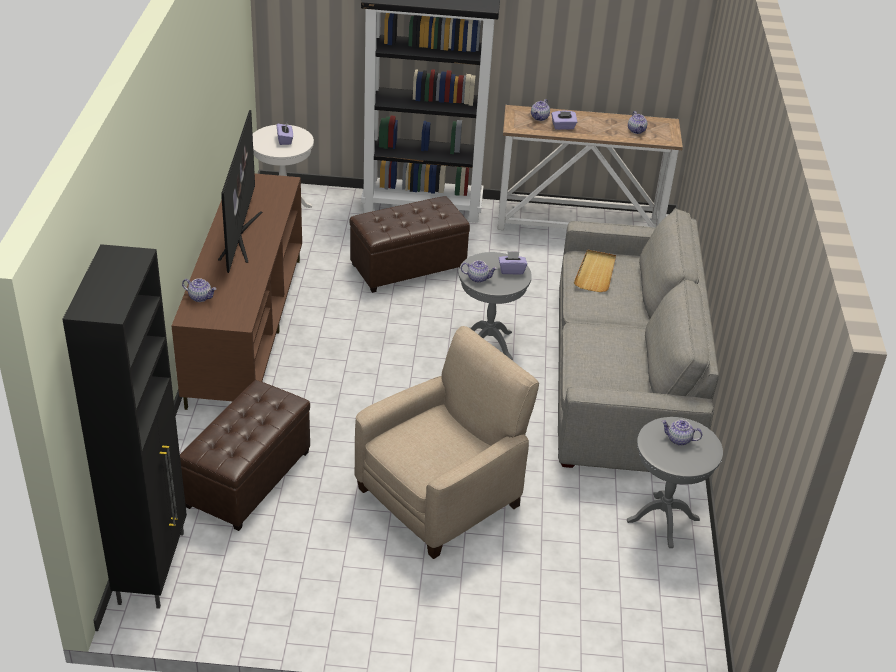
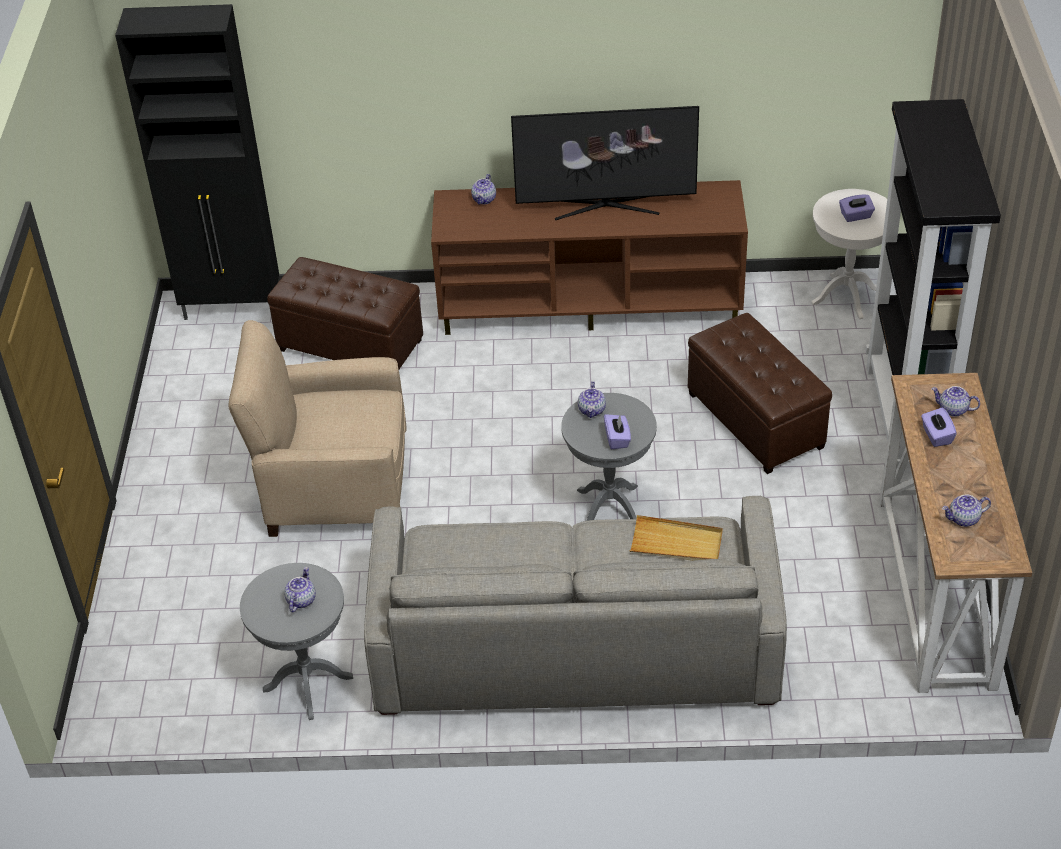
camera: 90 degrees right, 5 degrees up
beige armchair [355,326,539,559] -> beige armchair turned 135 degrees clockwise [229,320,407,537]

